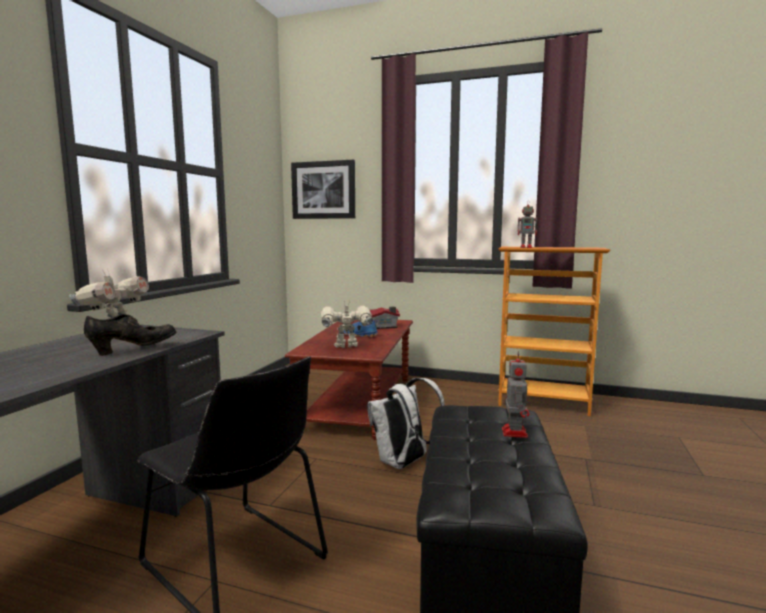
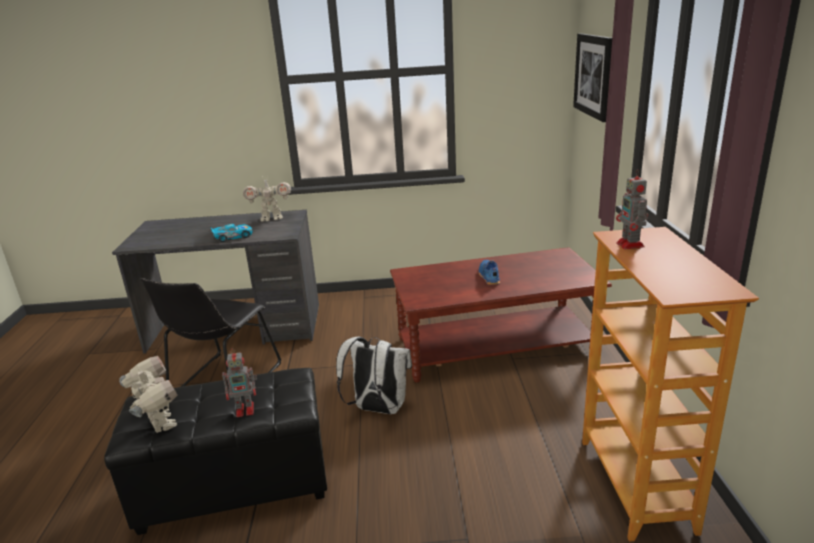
camera: 70 degrees right, 15 degrees up
black shoe [84,314,176,356] -> toy car [210,224,253,242]
toy robot [321,301,373,348] -> toy robot moved to [119,356,178,433]
toy house [370,306,400,329] -> none

